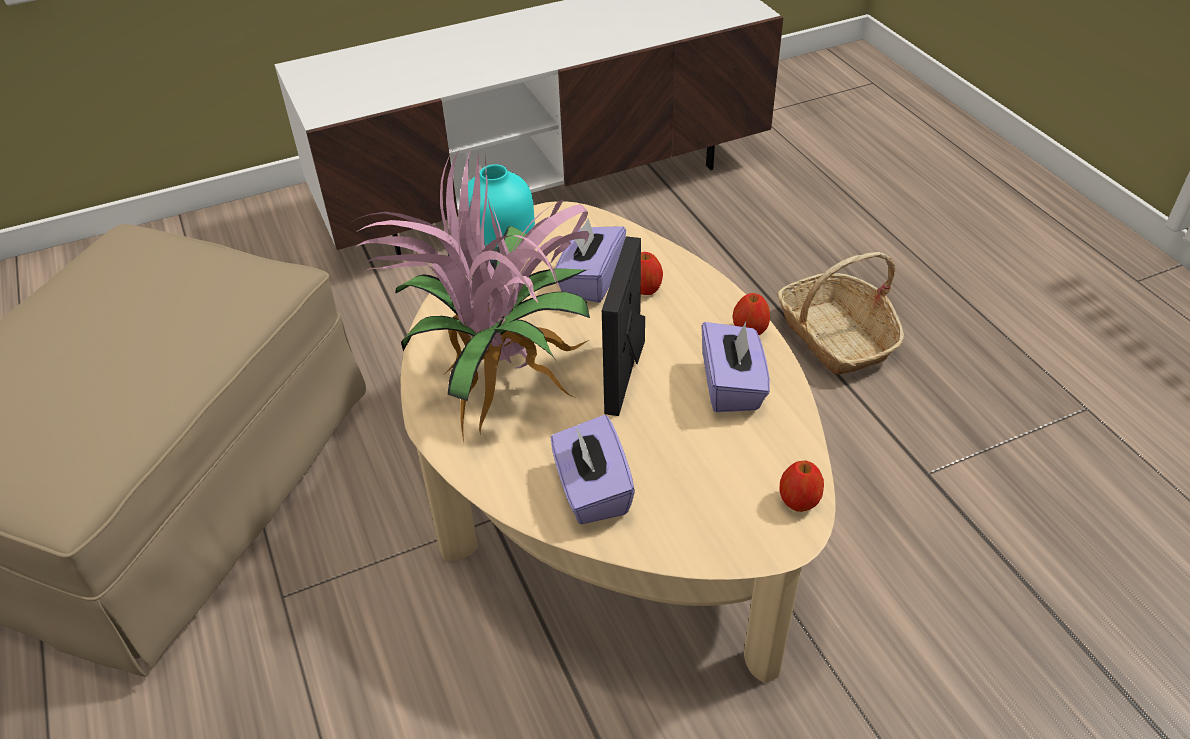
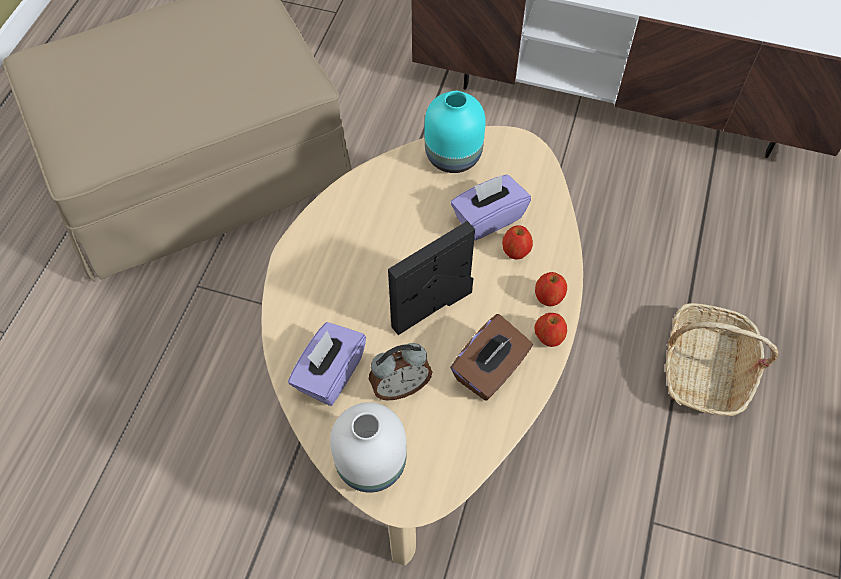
camera: 40 degrees right, 15 degrees up
potted plant [352,148,590,442] -> none
purple tissue box [702,322,770,412] -> brown tissue box [450,314,533,401]
apple [779,460,824,512] -> apple moved to [535,272,567,306]
none -> white vase [330,402,407,493]
none -> alarm clock [369,343,432,400]

